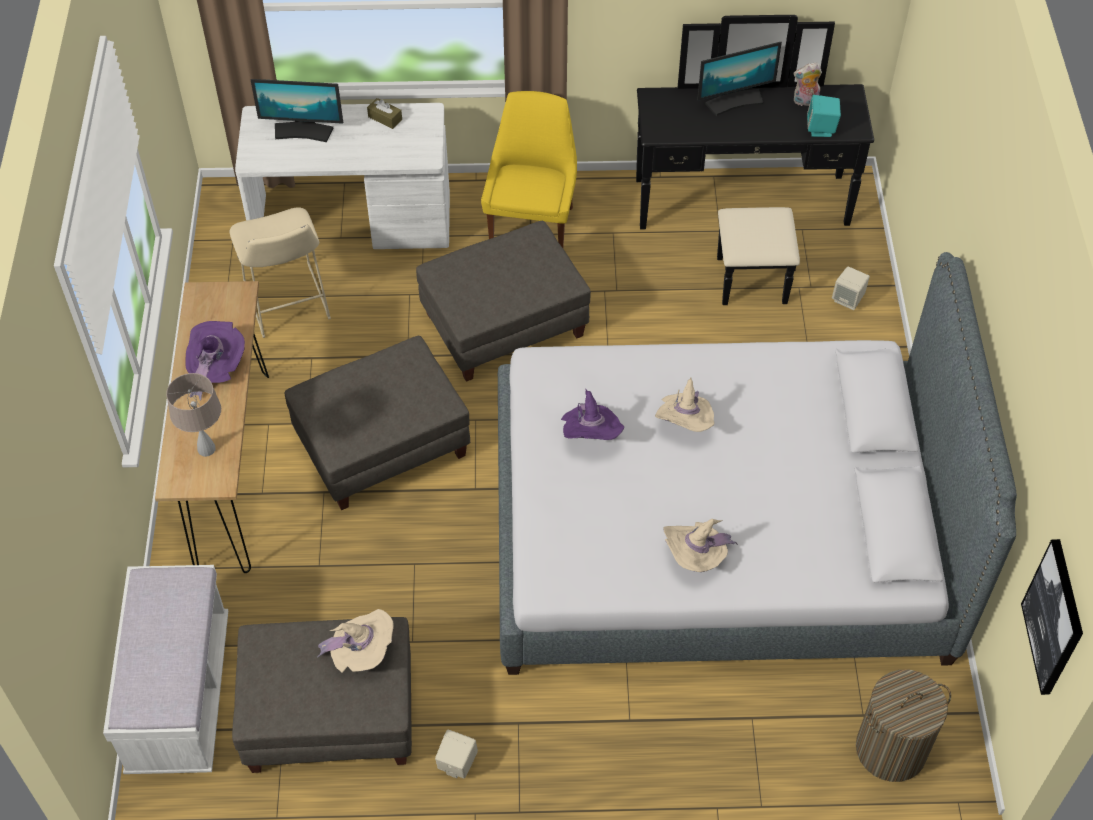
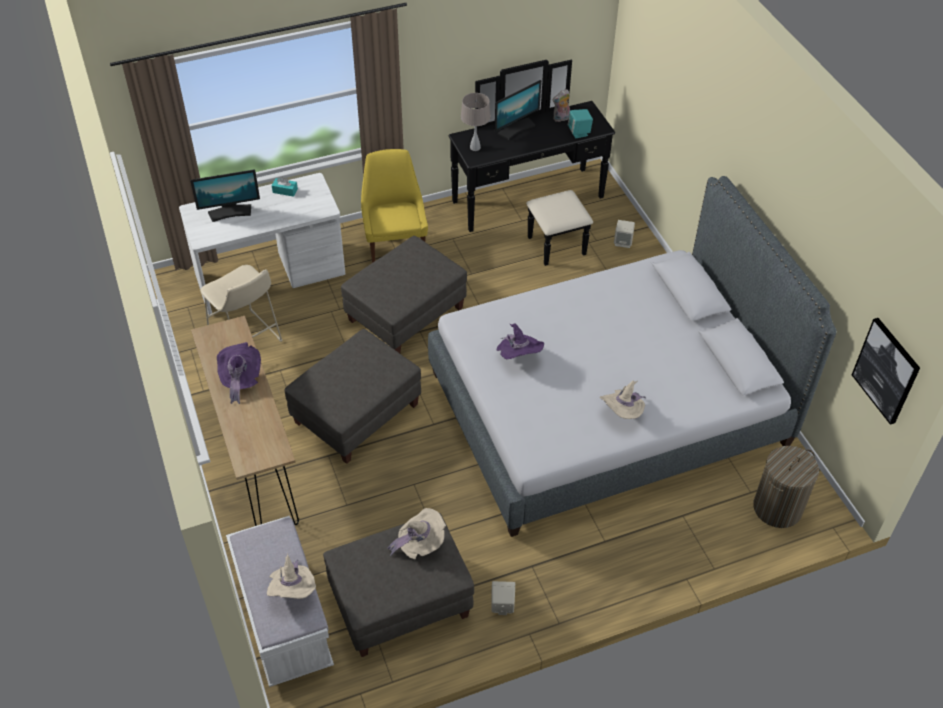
camera: 20 degrees left, 5 degrees down
beige table lamp [166,373,221,457] -> beige table lamp moved to [461,93,491,151]
brown tissue box [367,98,402,129] -> turquoise tissue box [272,177,298,197]
beige hat [655,378,714,432] -> beige hat moved to [267,554,316,599]

